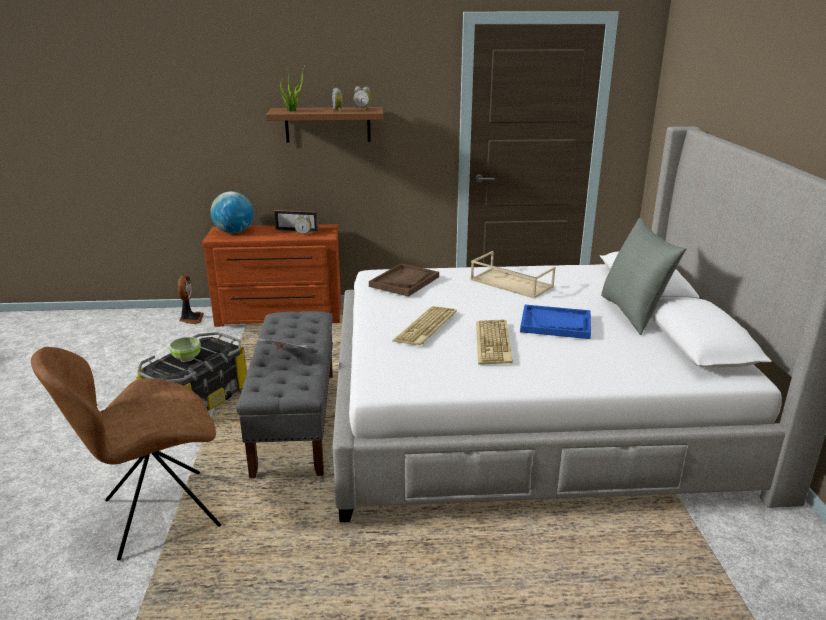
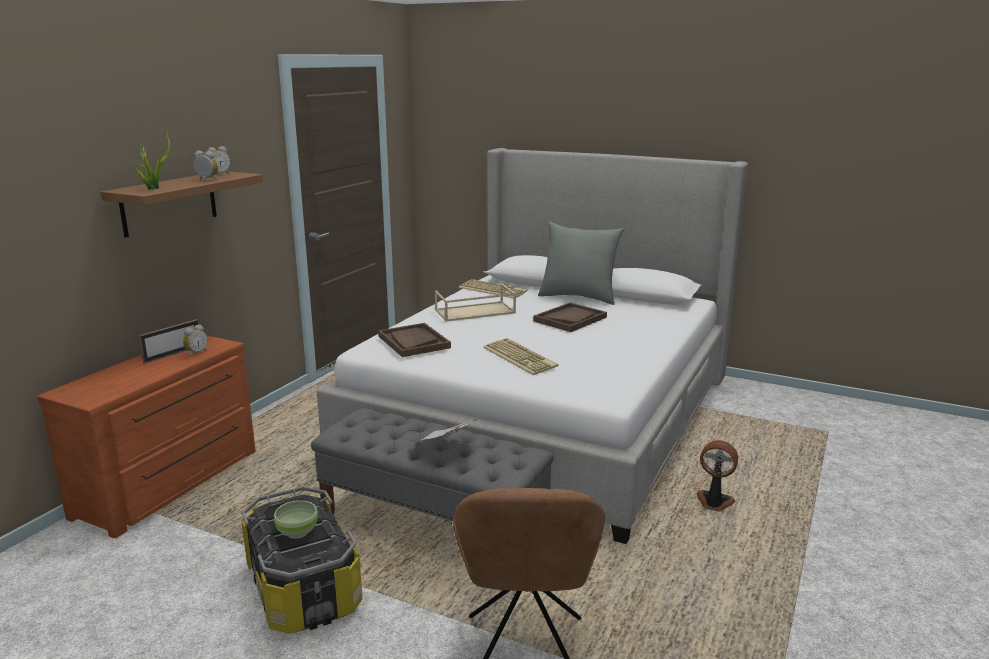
camera: 60 degrees left, 5 degrees down
fan [178,275,204,324] -> fan moved to [697,440,738,512]
globe [211,191,253,233] -> none
keyboard [476,319,513,365] -> keyboard moved to [459,279,528,299]
blue tray [520,305,591,339] -> brown tray [533,303,607,332]

